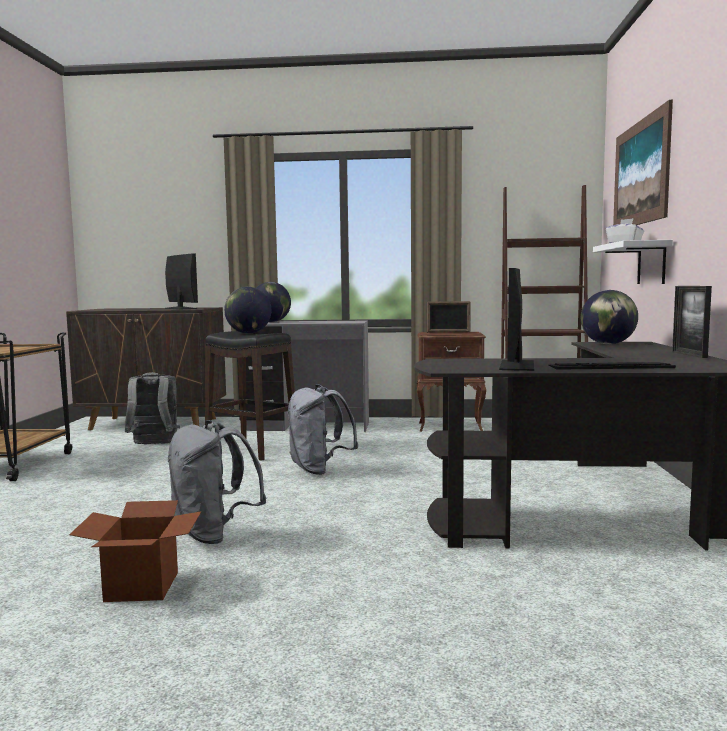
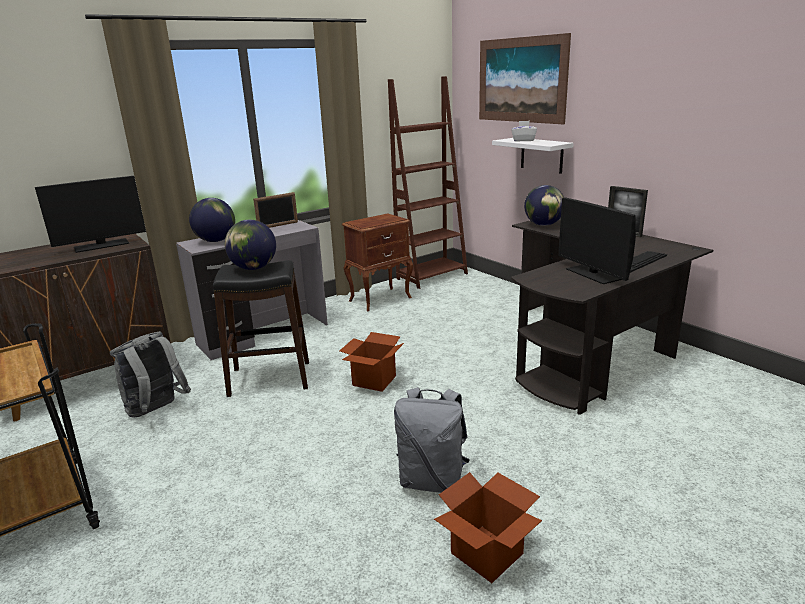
camera: 40 degrees left, 15 degrees up
monitor [165,253,198,310] -> monitor turned 135 degrees clockwise [35,176,146,253]
grey backpack [288,384,358,475] -> cardboard box [340,332,404,392]
picture frame [427,301,471,333] -> picture frame moved to [253,192,298,228]

